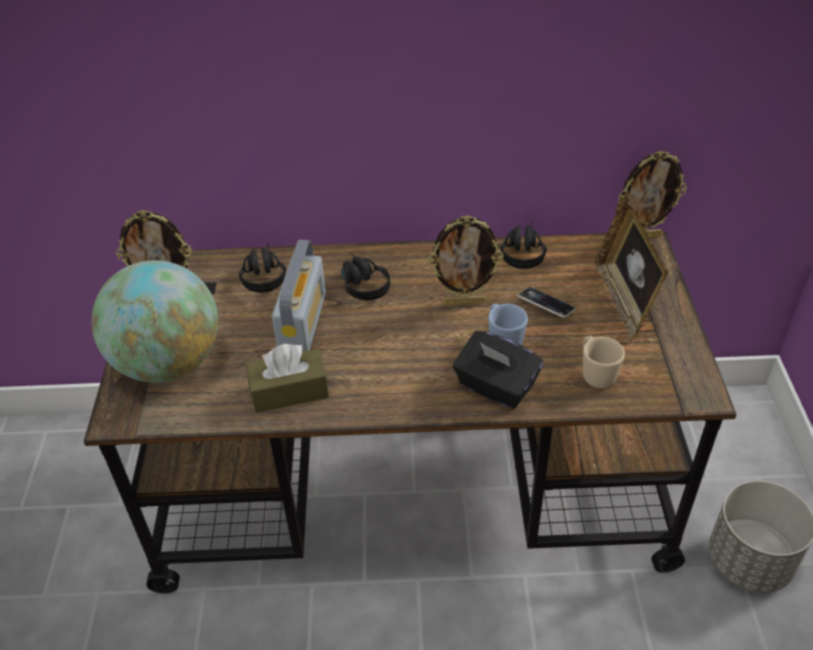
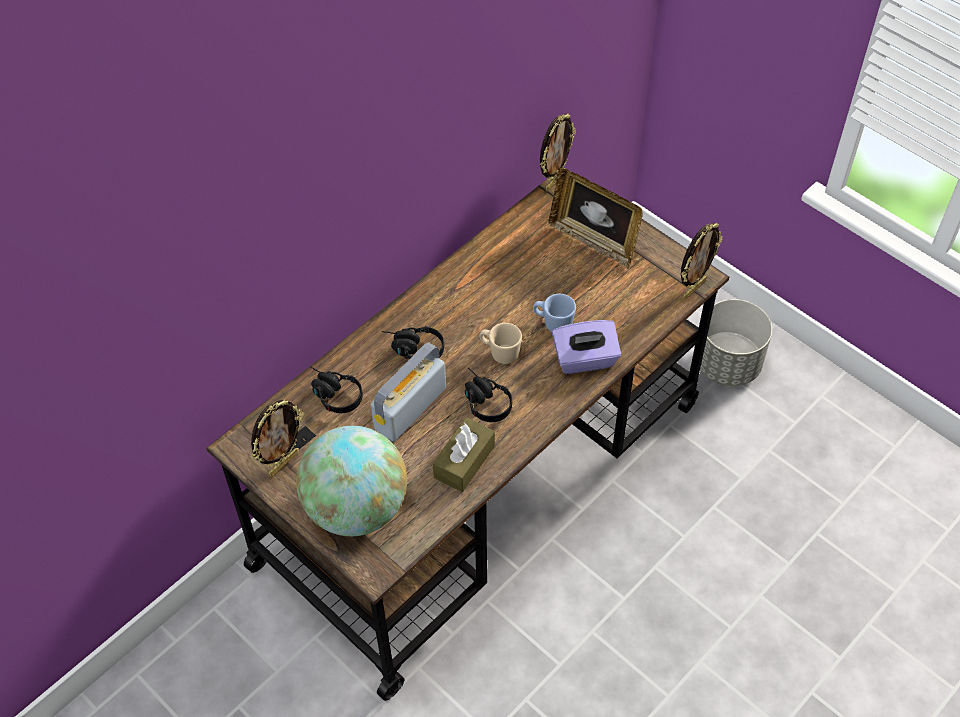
camera: 45 degrees left, 10 degrees up
radio [272,240,326,352] -> radio turned 105 degrees counterclockwise [371,342,446,442]
picture frame [428,215,504,305] -> picture frame moved to [681,223,723,300]
black tissue box [453,331,543,409] -> purple tissue box [552,320,621,374]
black headphones [500,221,547,269] -> black headphones moved to [465,368,512,422]
phone [517,287,576,318] -> none
beige mug [583,336,625,388] -> beige mug moved to [479,323,522,364]

